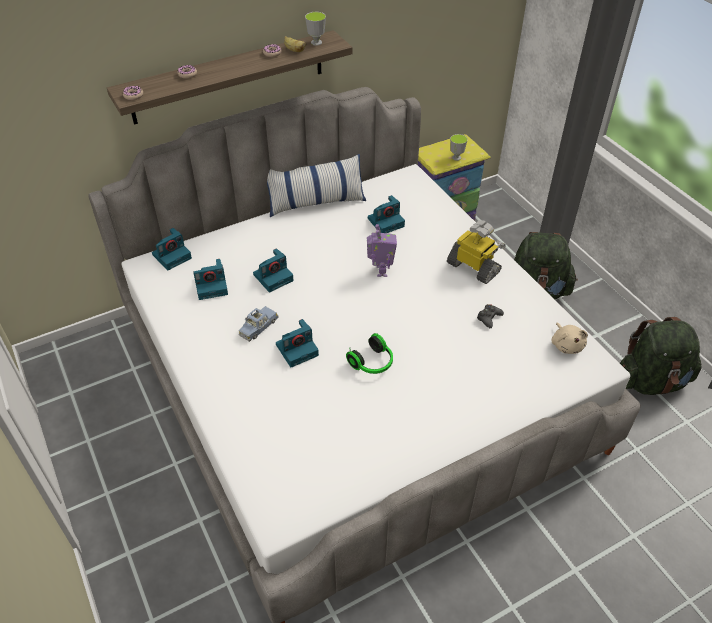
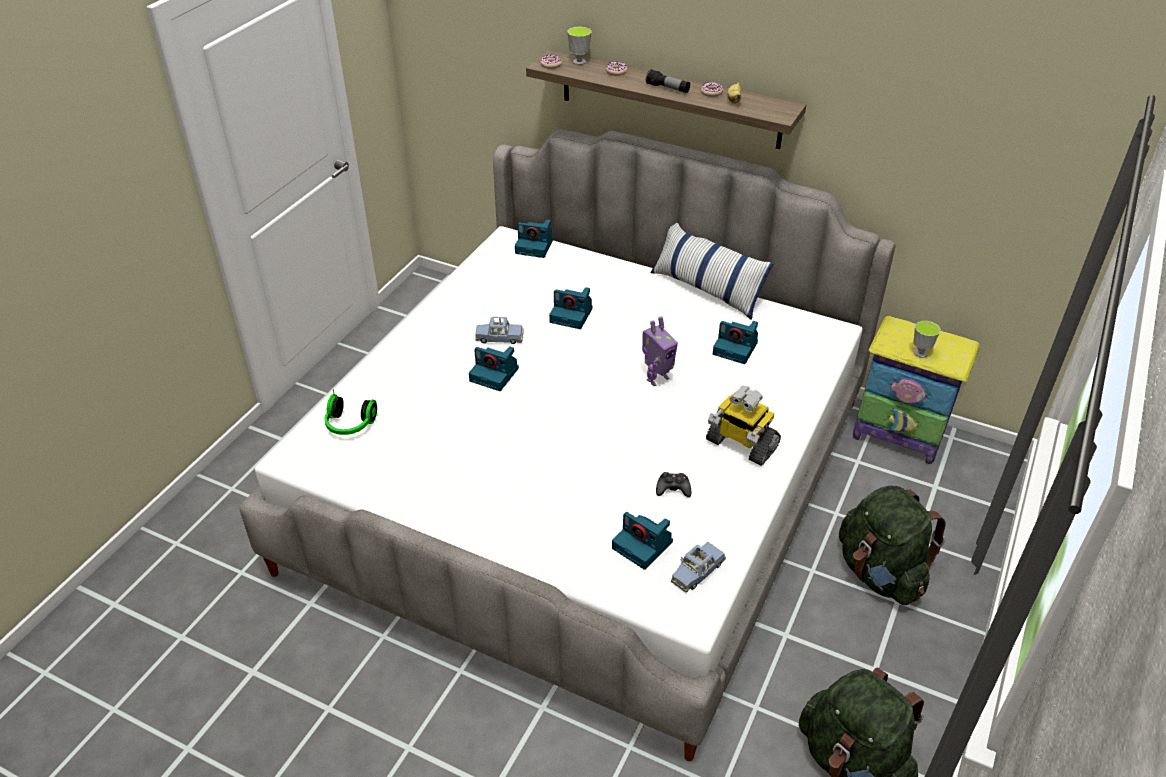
camera: 55 degrees right, 5 degrees down
camera [193,259,228,300] -> camera moved to [612,512,673,570]
cup [305,12,326,46] -> cup moved to [567,27,592,65]
headphones [346,333,393,374] -> headphones moved to [324,389,377,435]
toy robot [447,220,506,284] -> toy robot turned 120 degrees clockwise [706,386,781,466]
beige plush toy [551,323,588,354] -> blue toy car [671,542,726,593]
none -> flashlight [646,69,690,93]

